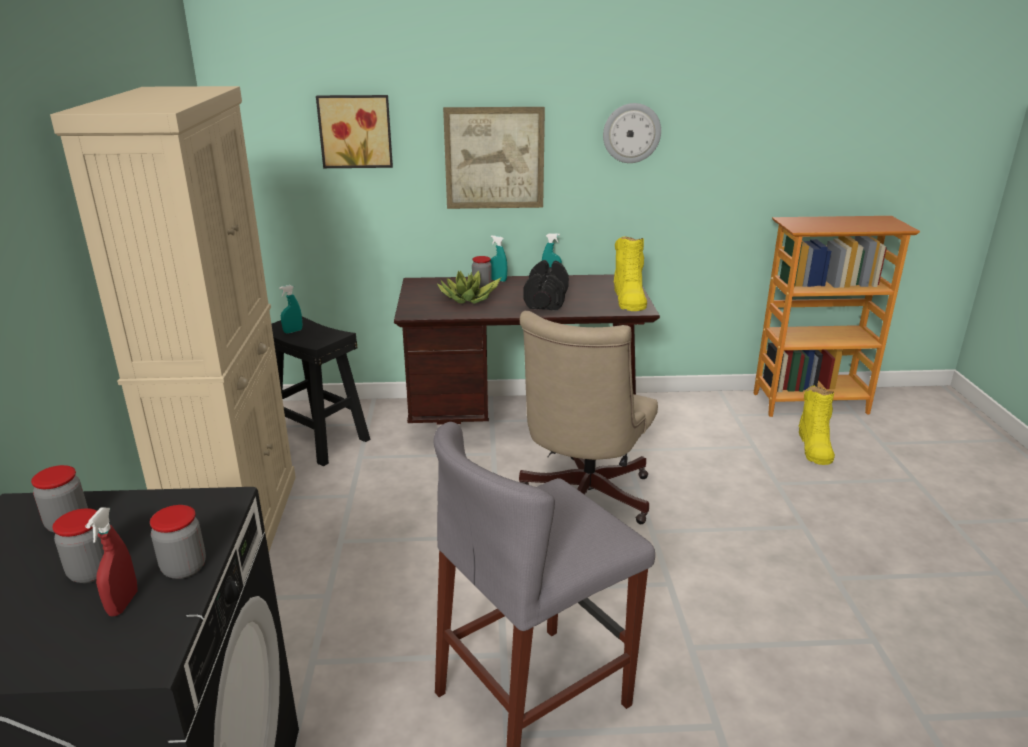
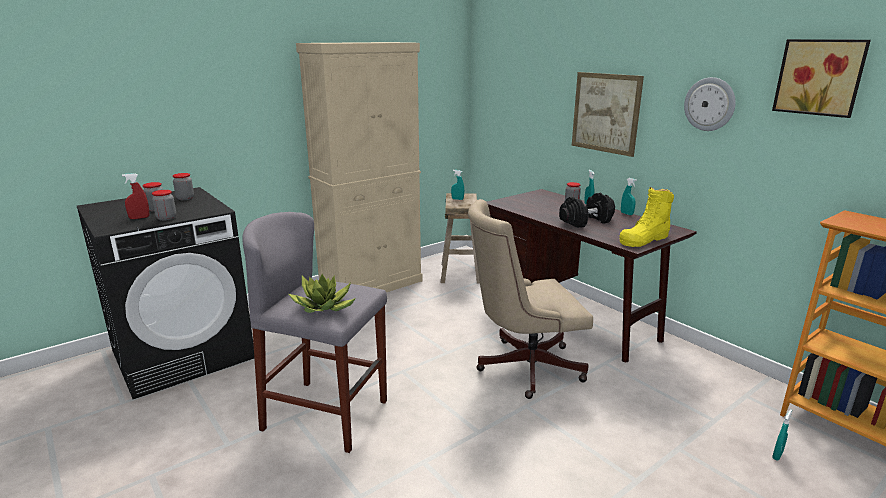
camera: 55 degrees right, 5 degrees down
black stool [271,316,370,467] -> beige stool [441,193,480,284]
picture [316,95,393,168] -> picture moved to [772,39,871,118]
potted plant [437,270,501,304] -> potted plant moved to [289,274,356,313]
yellow boot [799,386,835,465] -> turquoise spray bottle [772,409,792,460]

